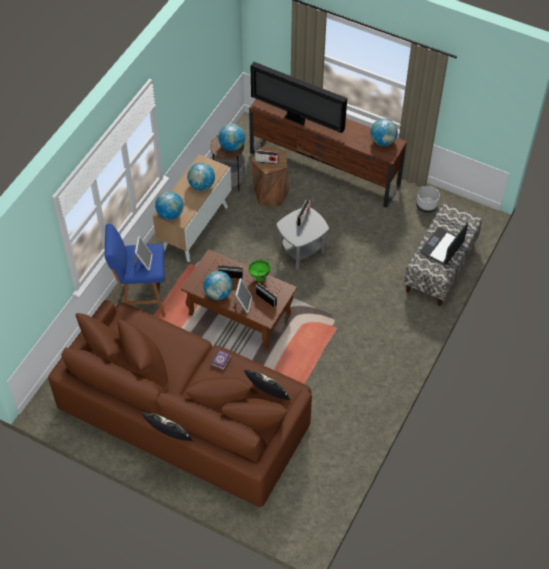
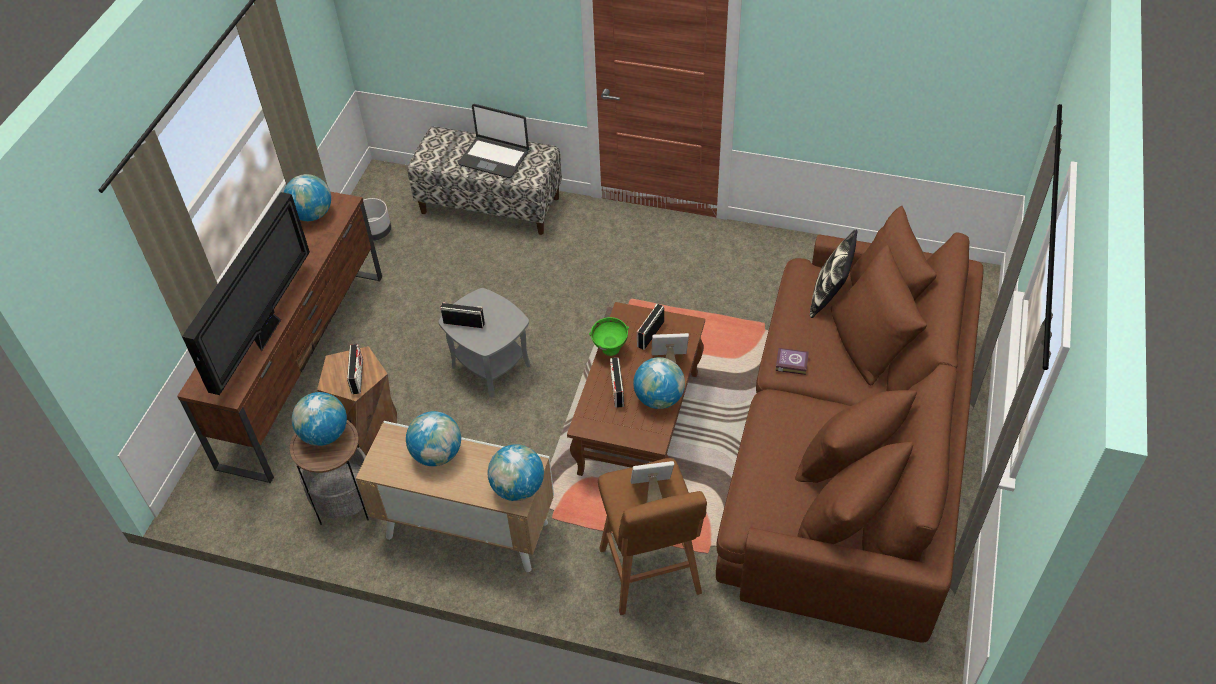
camera: 100 degrees left, 5 degrees down
blue stool [105,224,165,317] -> brown stool [598,458,707,615]
pillow [142,412,193,441] -> none

